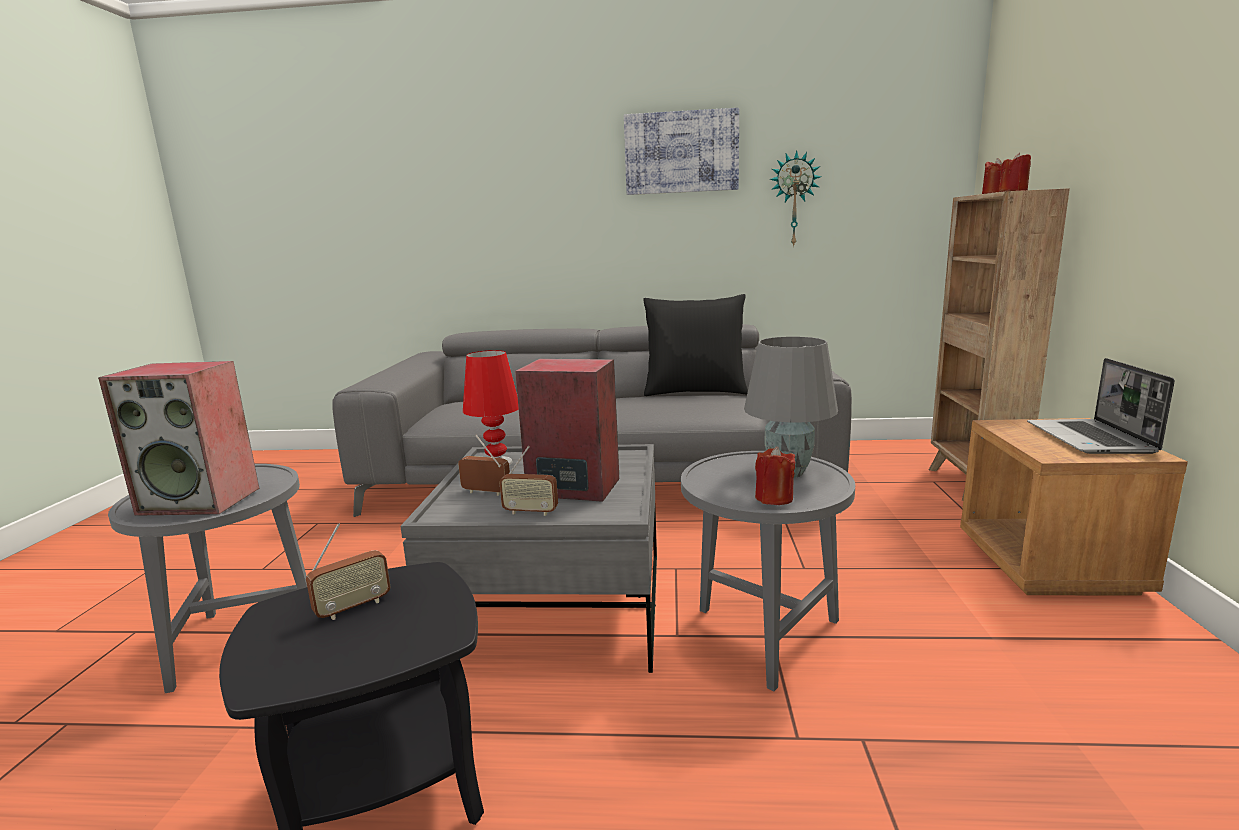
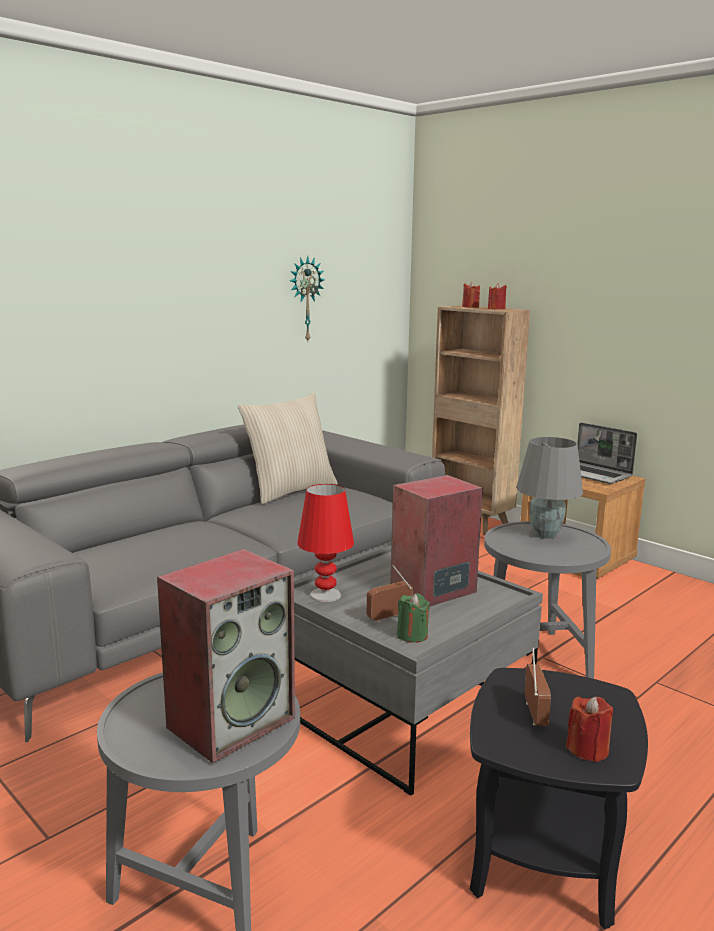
camera: 50 degrees left, 0 degrees up
radio [499,446,558,516] -> none
picture [624,108,739,195] -> none
black pillow [643,294,748,396] -> beige pillow [238,393,338,504]
red candle [755,447,796,505] -> red candle moved to [566,697,613,762]
none -> green candle [397,593,430,643]

